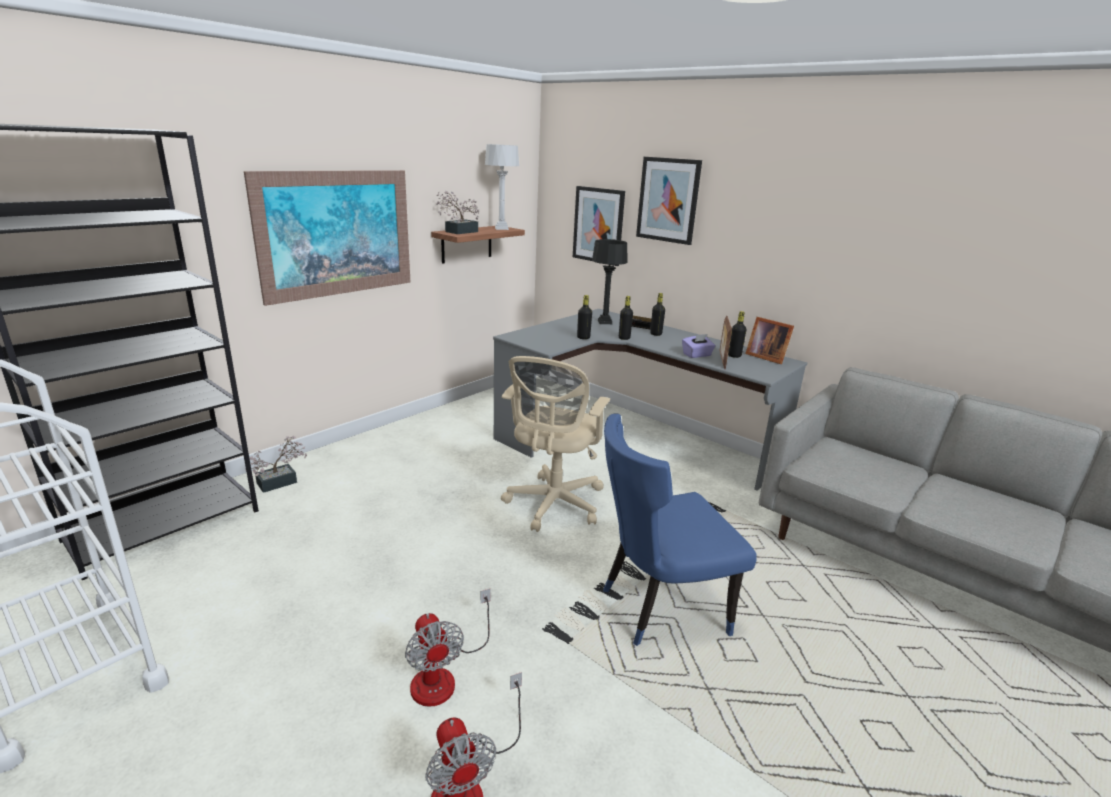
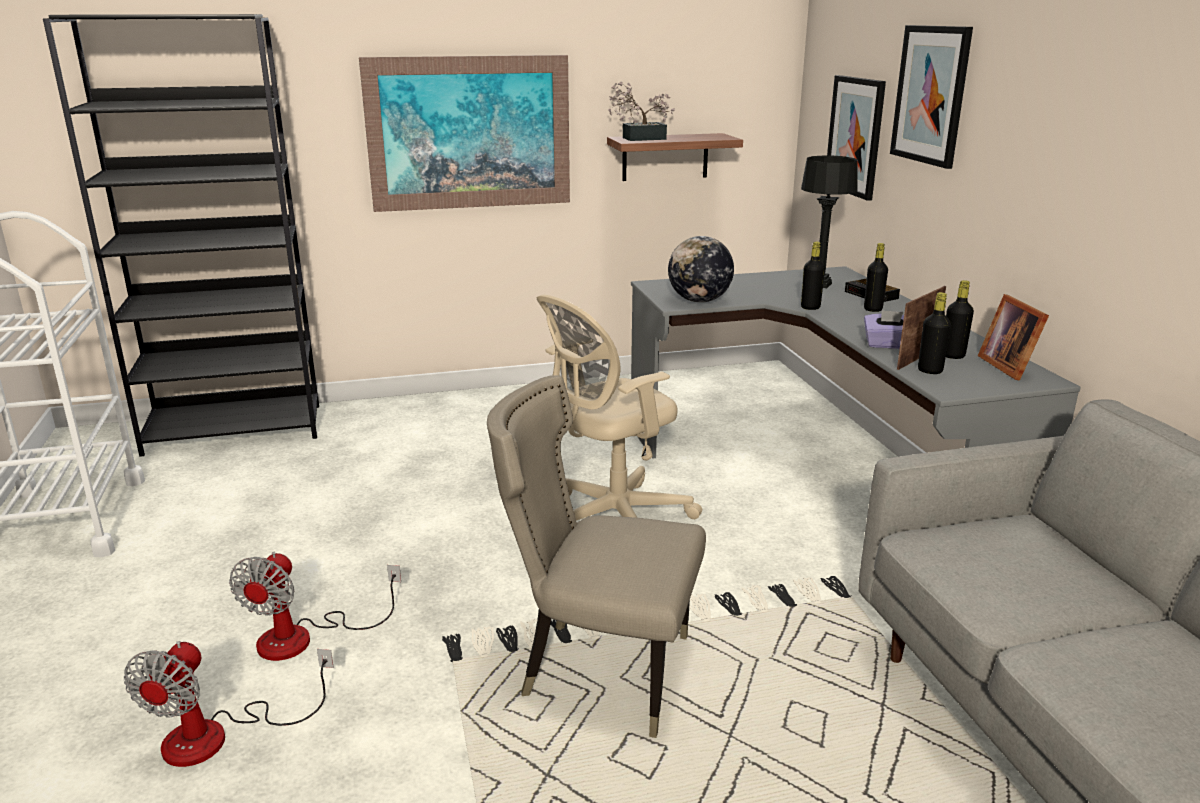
camera: 35 degrees right, 0 degrees up
potted plant [245,436,307,493] -> none
grey table lamp [485,144,519,230] -> none
black bottle [577,295,592,339] -> black bottle moved to [918,292,951,374]
blue chair [603,414,757,646] -> beige chair [487,375,706,738]
none -> globe [668,236,734,303]

